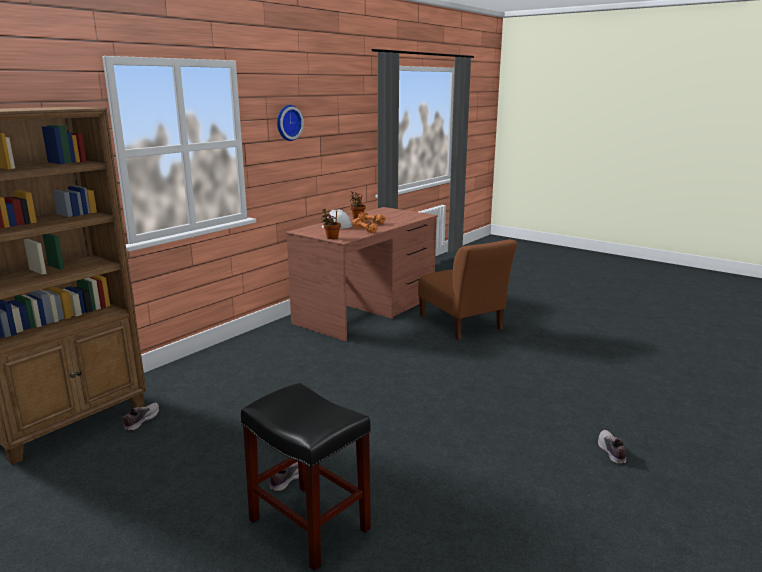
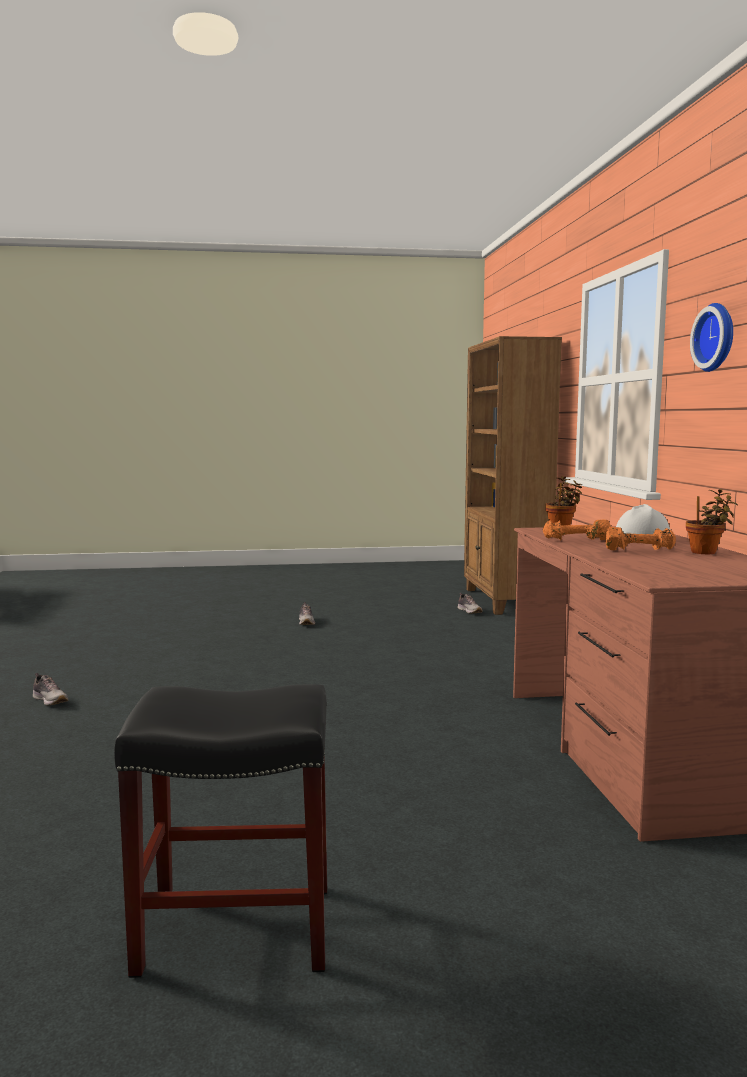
camera: 135 degrees right, 10 degrees down
black stool [241,383,371,571] -> black stool moved to [114,684,327,978]
brown chair [418,239,517,340] -> none

